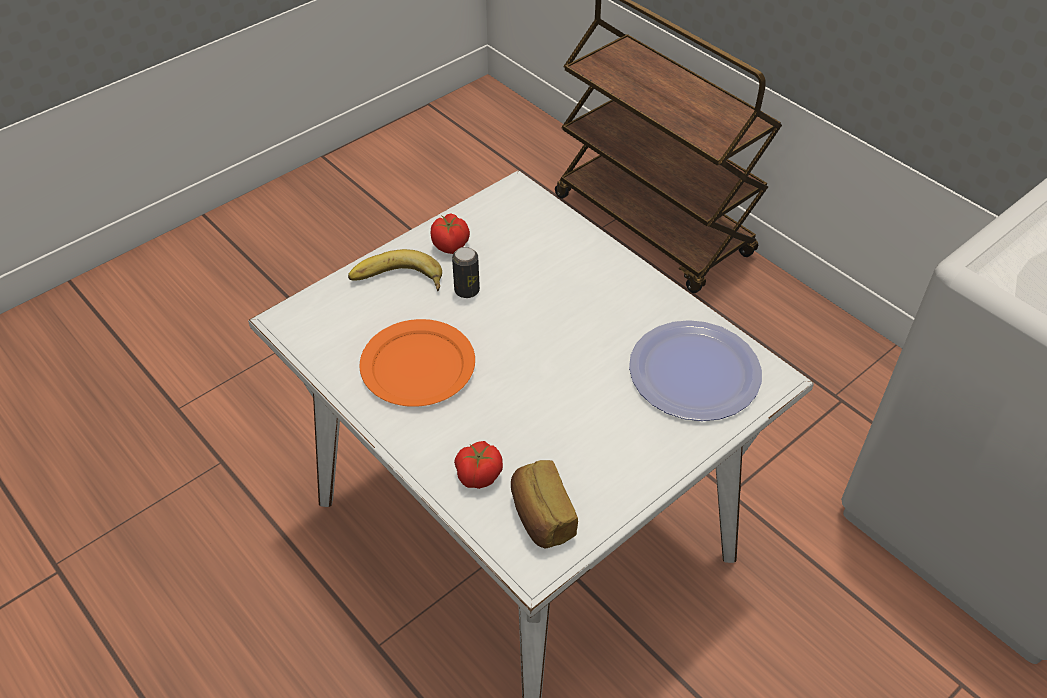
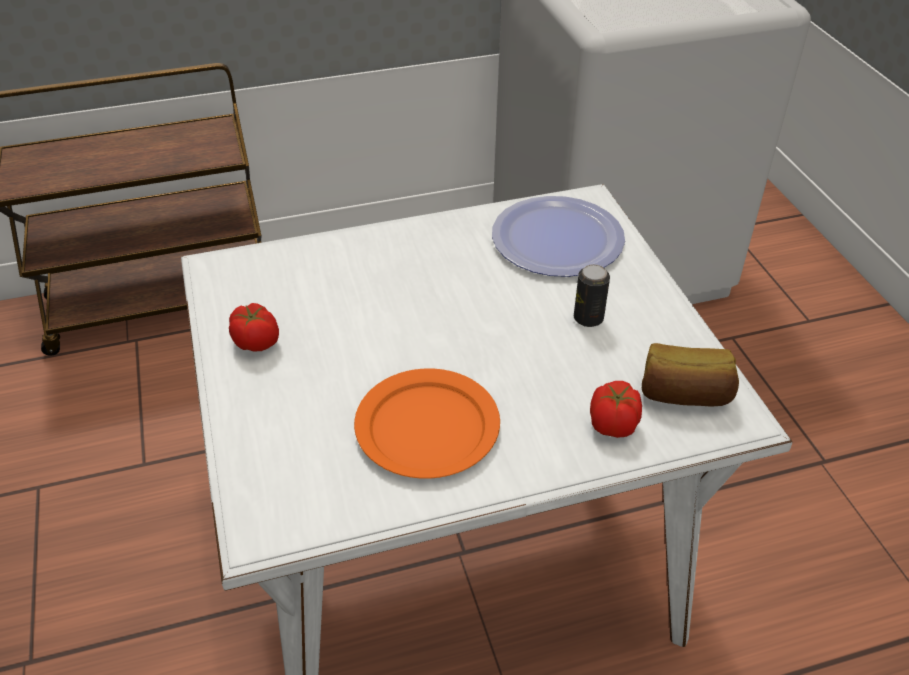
camera: 65 degrees left, 5 degrees down
banana [348,249,442,291] -> none
can [452,247,480,298] -> can moved to [574,264,610,327]

